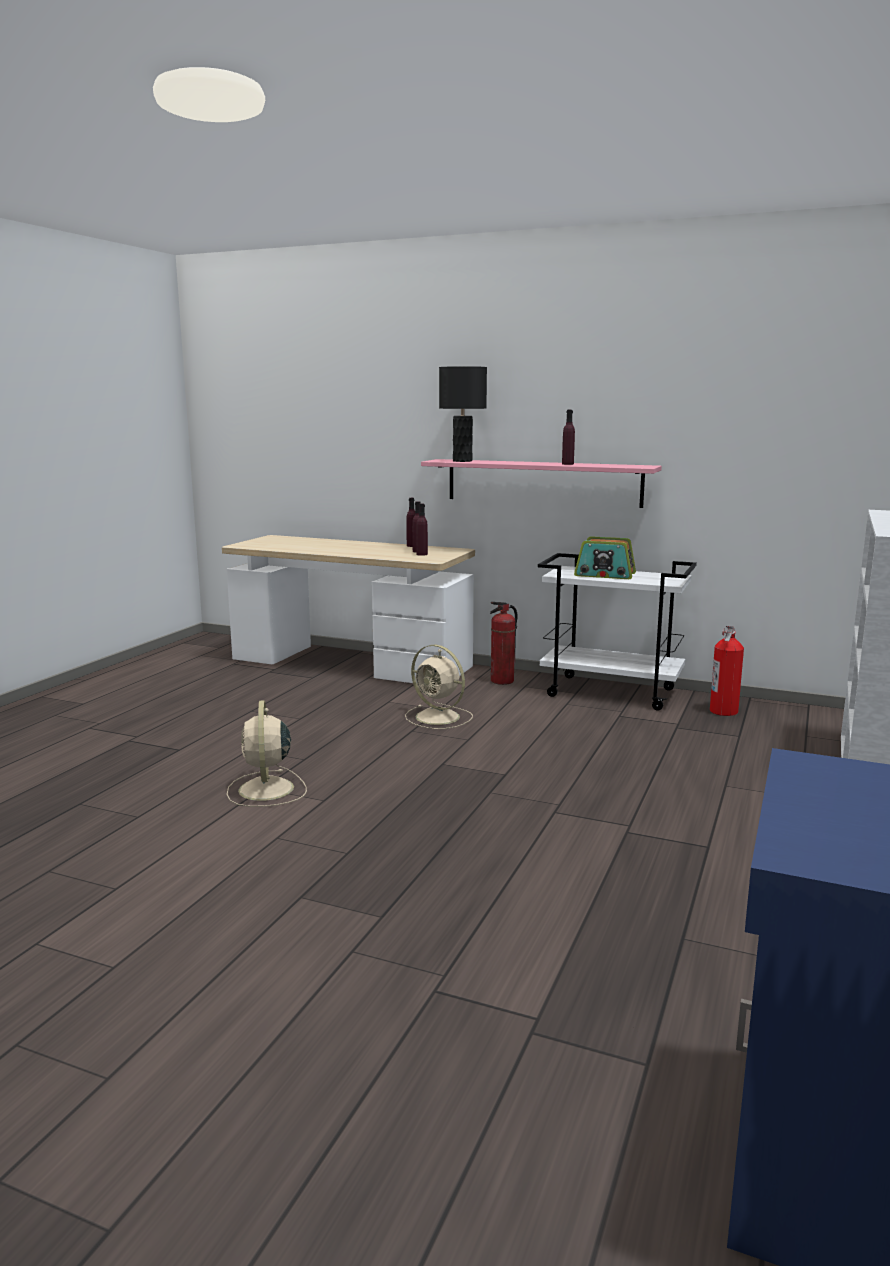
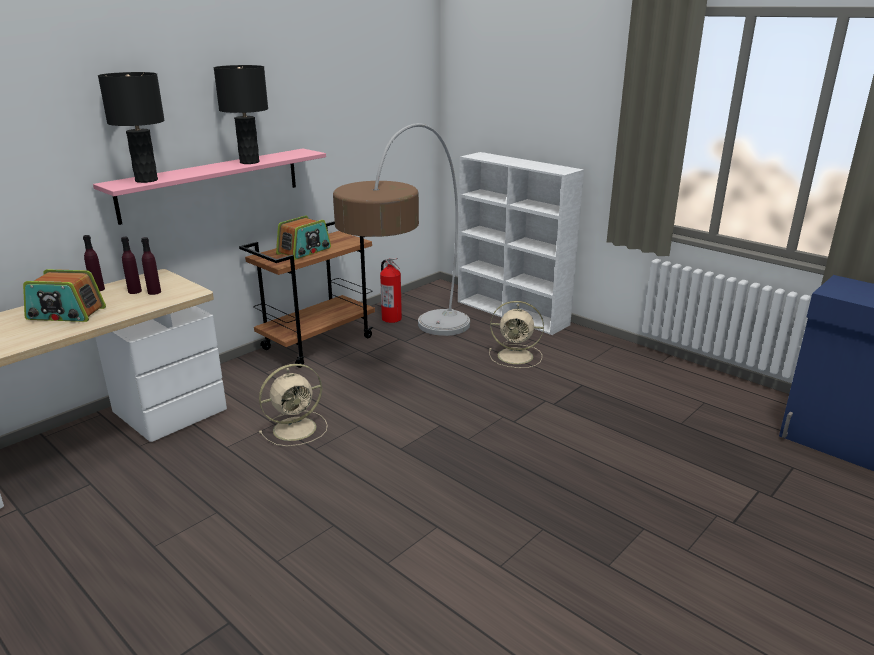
camera: 70 degrees left, 10 degrees up
beige fan [227,700,307,807] -> beige fan moved to [489,301,544,368]
fire extinguisher [490,602,518,685] -> none
white cart [538,553,697,711] -> brown cart [239,221,375,368]
purple bottle [562,410,575,465] -> black table lamp [214,65,268,164]
none -> radio [23,269,106,322]
none -> floor lamp [333,123,470,336]

